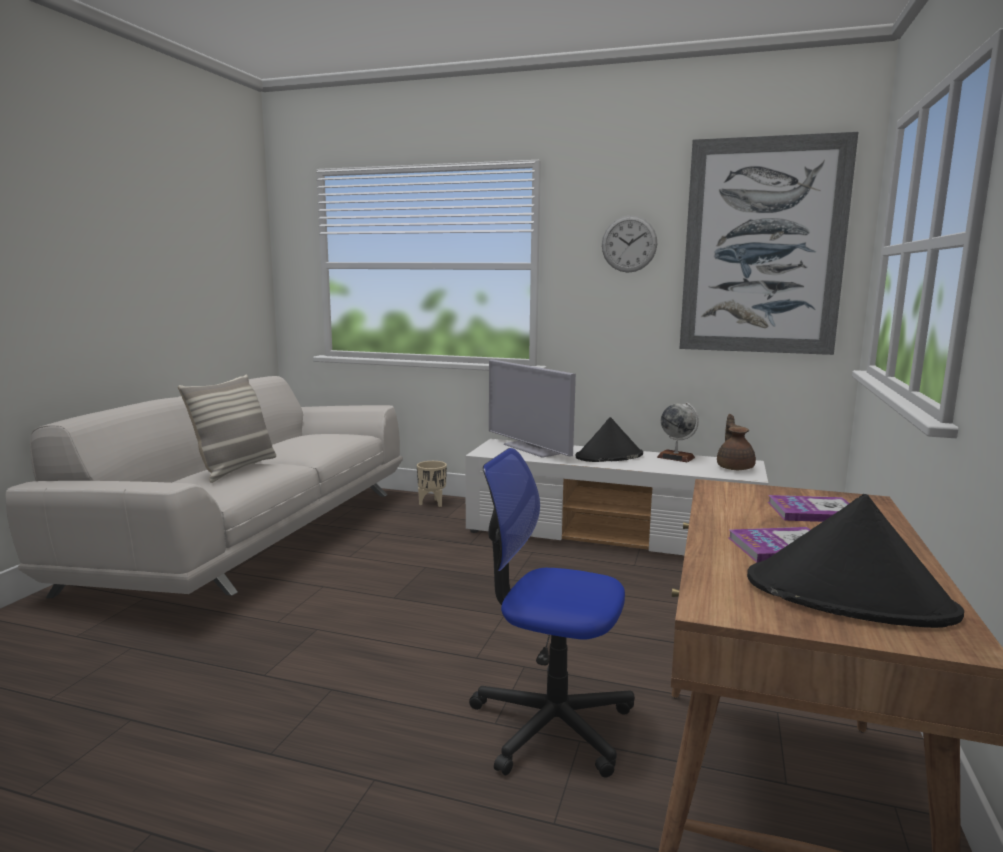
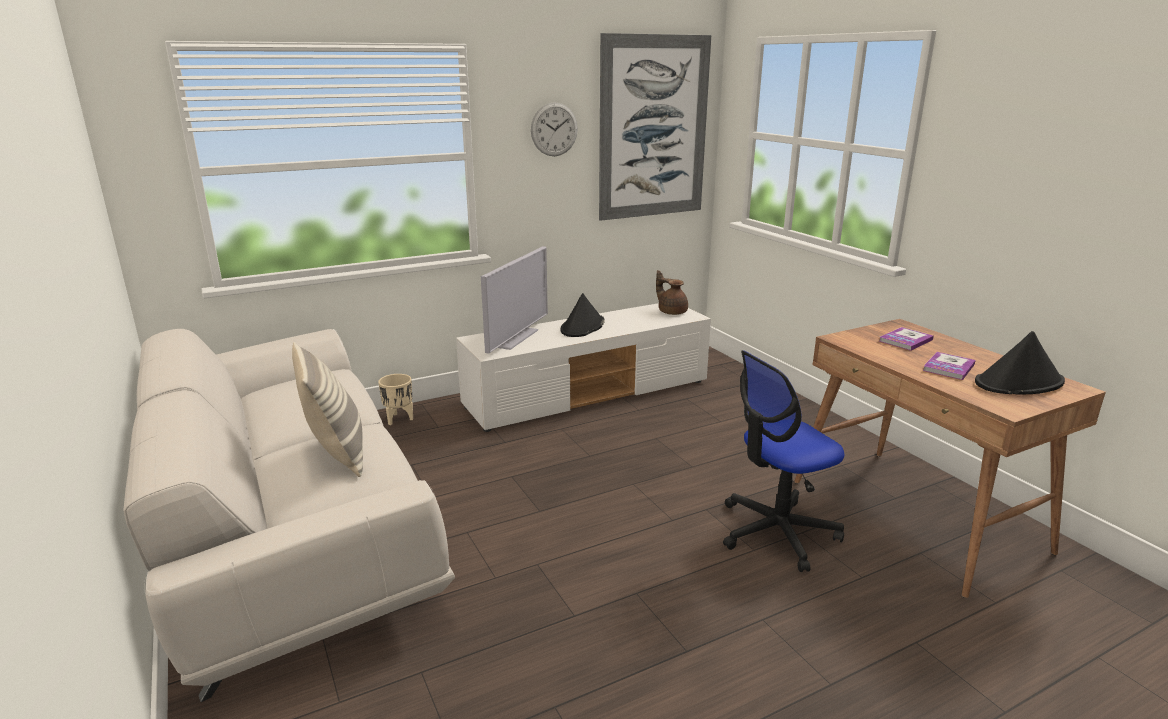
camera: 45 degrees left, 10 degrees up
television [489,359,576,458] -> television turned 75 degrees counterclockwise [481,246,548,353]
globe [657,402,699,462] -> none

